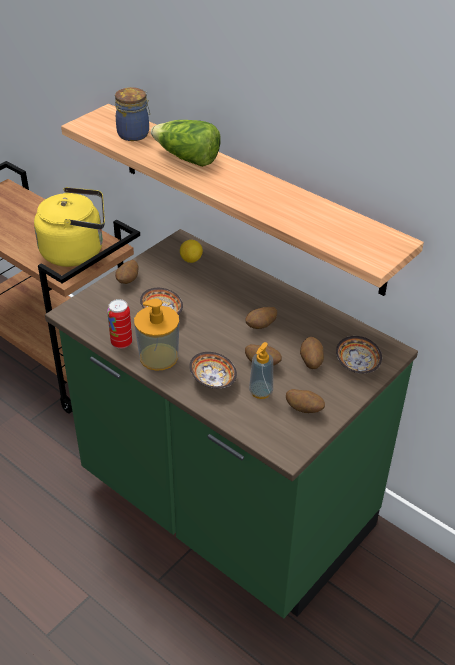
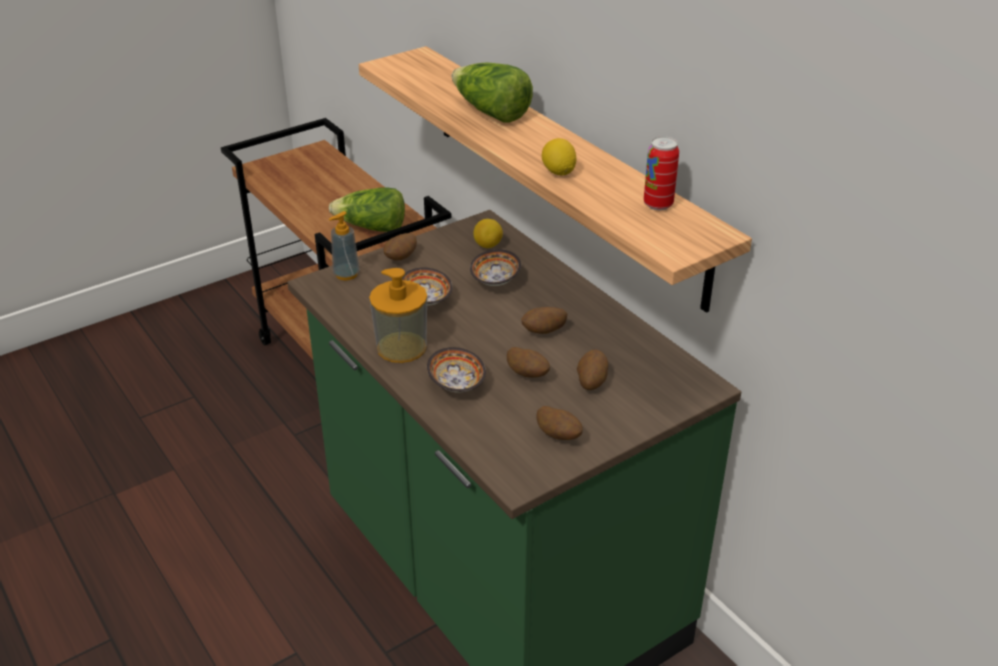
camera: 15 degrees right, 5 degrees down
yellow kettle [34,187,105,267] -> lettuce [329,188,405,232]
can [107,299,132,349] -> can moved to [644,136,679,210]
jar [115,87,150,141] -> none
soap dispenser [249,342,273,399] -> soap dispenser moved to [329,211,360,281]
bowl [336,336,382,374] -> bowl moved to [470,249,521,286]
none -> lemon [542,138,576,175]

